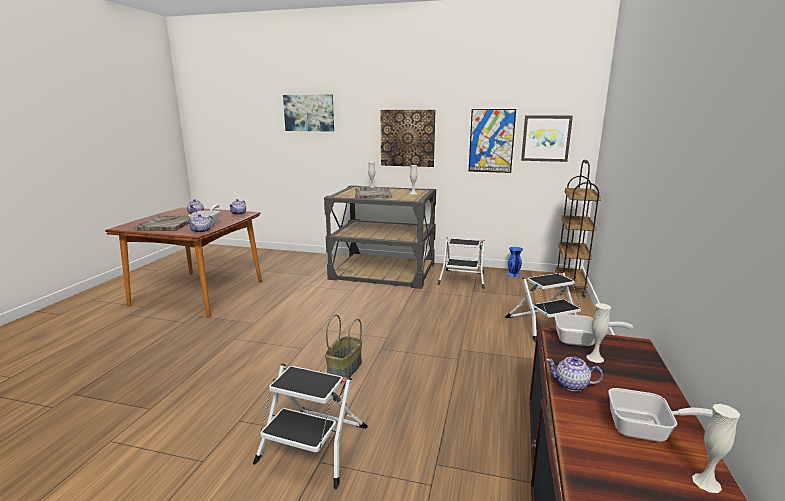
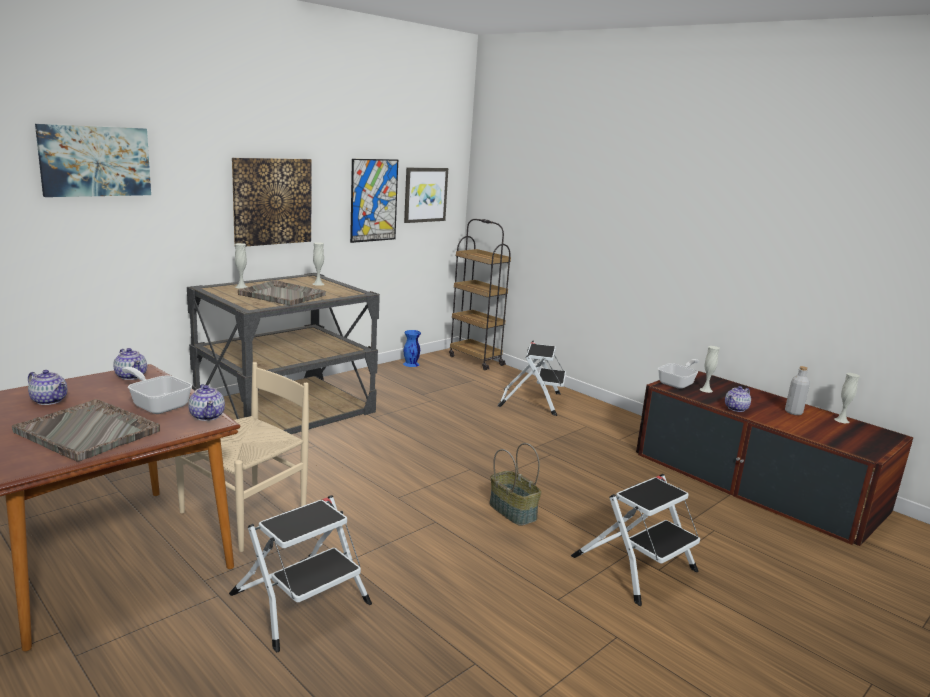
camera: 60 degrees left, 0 degrees up
step ladder [438,238,485,289] -> step ladder moved to [229,495,372,652]
frying pan [608,388,713,442] -> grey bottle [785,366,810,415]
none -> beige chair [175,362,309,552]

